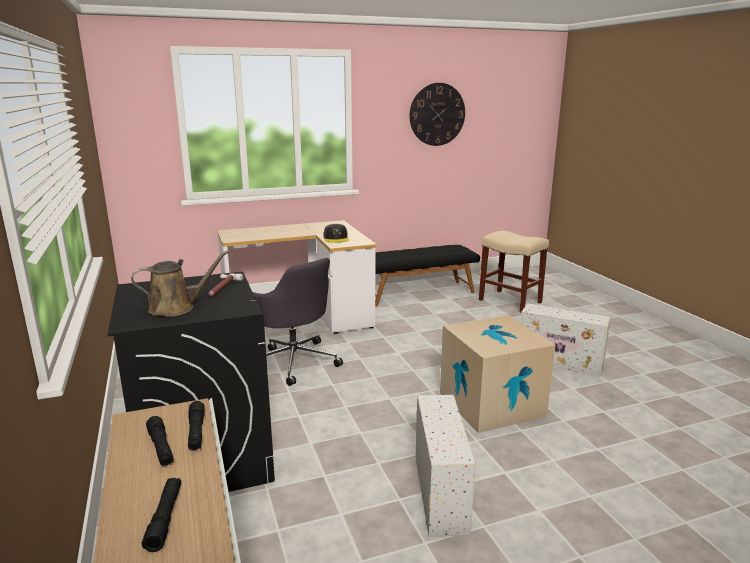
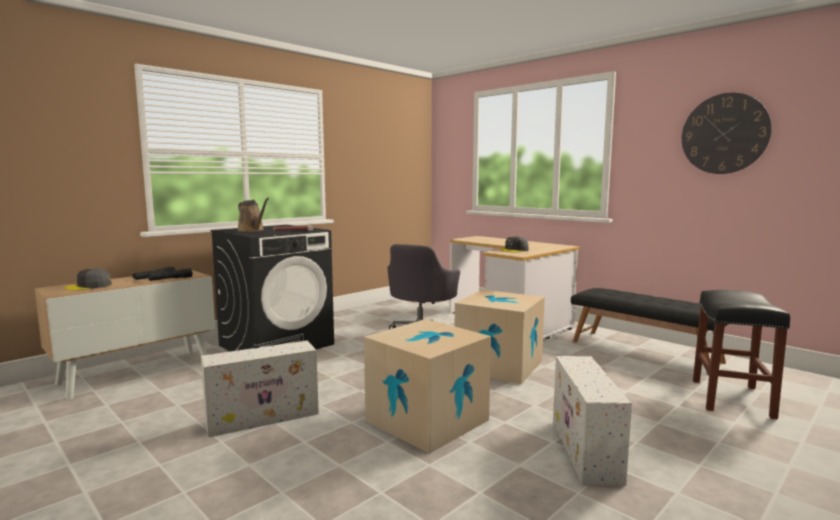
camera: 65 degrees right, 10 degrees down
black flashlight [142,478,181,552] -> grey cap [64,268,112,290]
beige stool [479,231,549,313] -> black stool [693,290,790,419]
none -> cardboard box [455,290,545,384]

